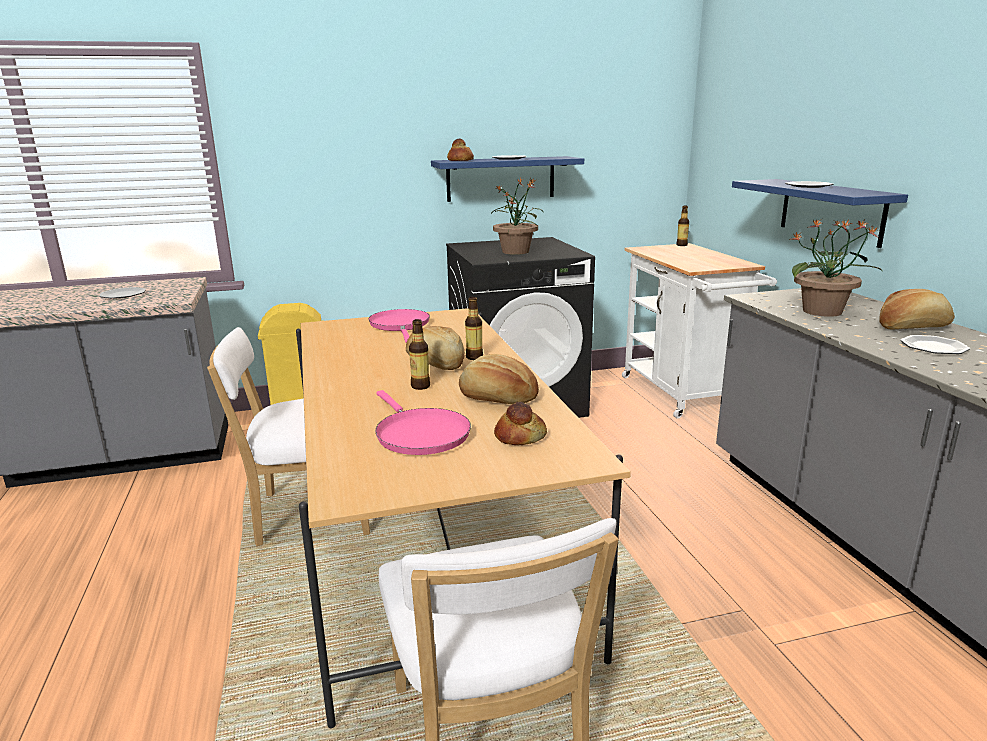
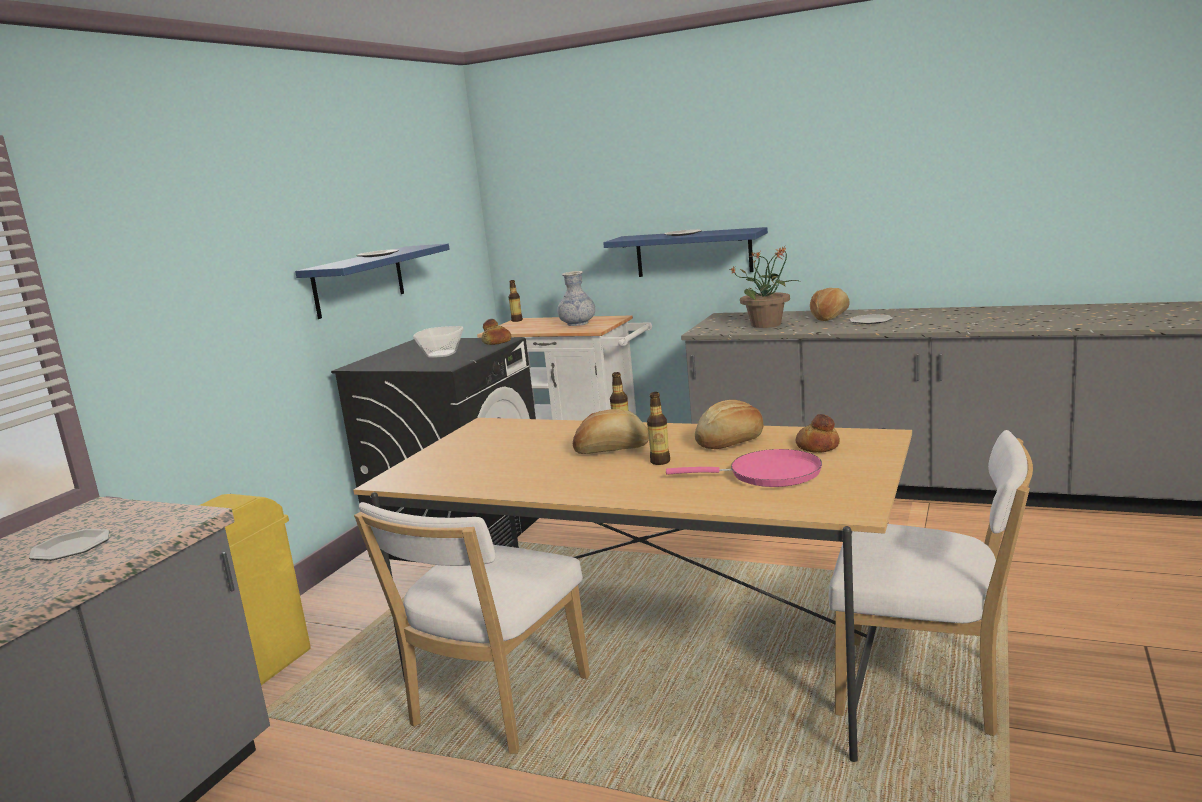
camera: 50 degrees left, 5 degrees down
pink frying pan [368,309,430,343] -> none
bread [447,138,474,161] -> bread moved to [481,319,511,345]
potted plant [492,178,543,255] -> bowl [413,326,463,357]
none -> vase [557,271,595,326]

